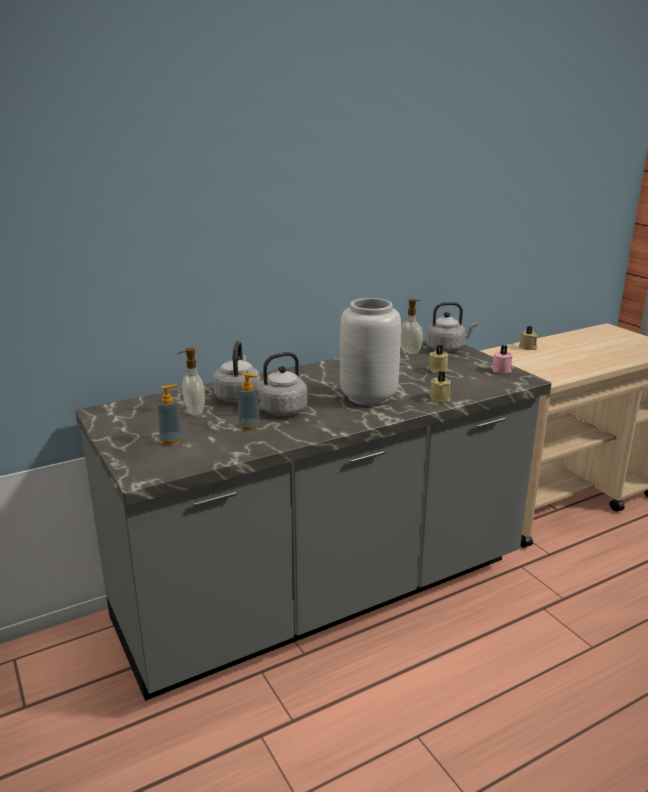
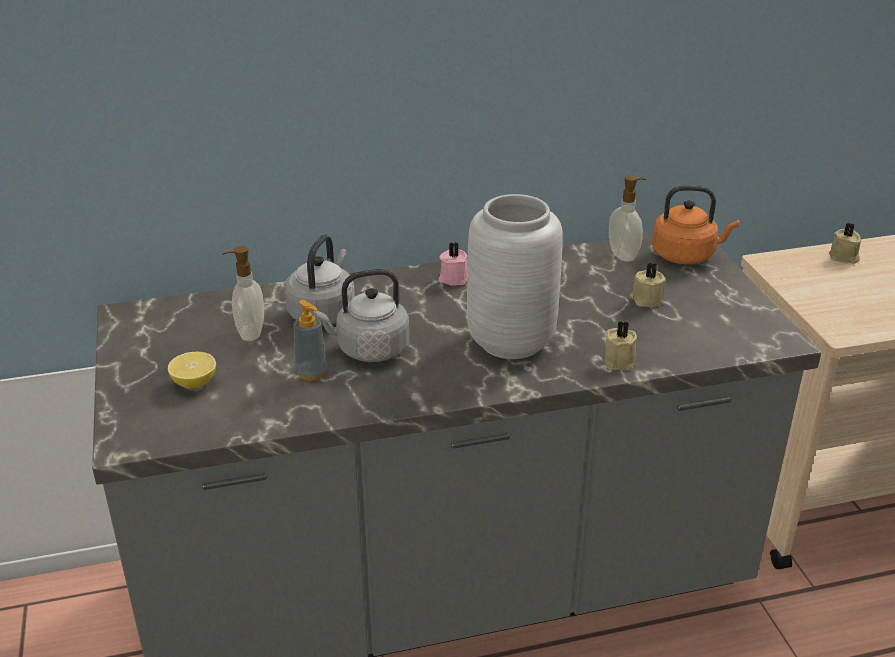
camera: 15 degrees right, 10 degrees up
soap dispenser [158,384,182,445] -> lemon [168,352,216,389]
grey kettle [425,302,478,352] -> orange kettle [652,185,740,264]
pink candle [491,345,513,374] -> pink candle moved to [438,242,468,285]

